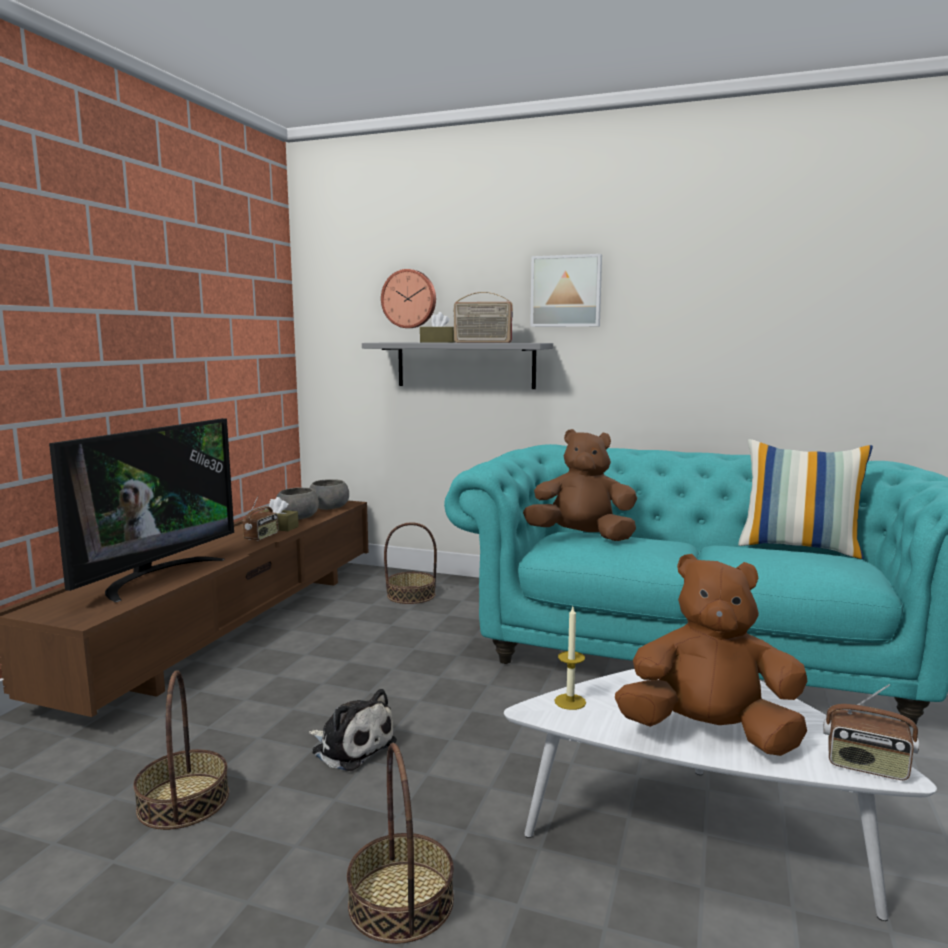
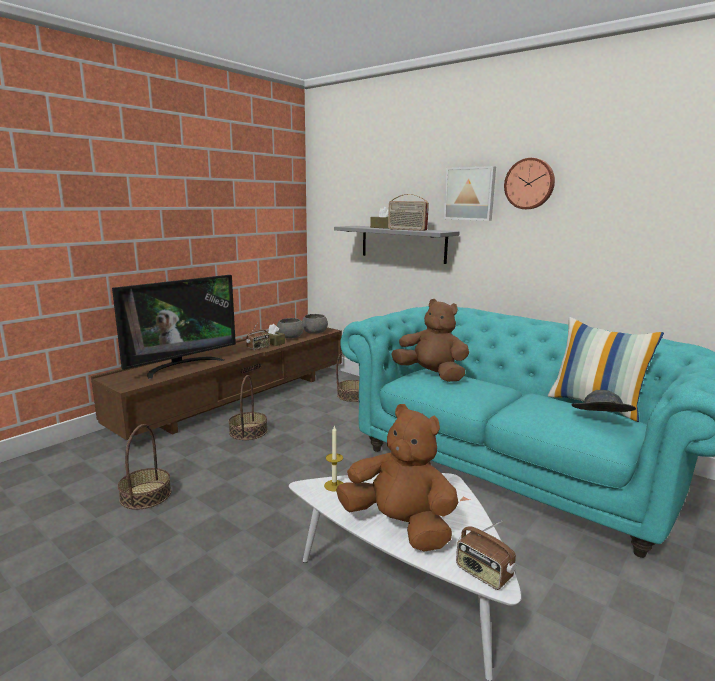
camera: 20 degrees right, 5 degrees up
plush toy [309,689,397,771] -> none
basket [347,743,454,944] -> basket moved to [228,375,268,440]
wall clock [381,269,436,328] -> wall clock moved to [504,158,555,209]
none -> grey hat [572,390,636,412]

